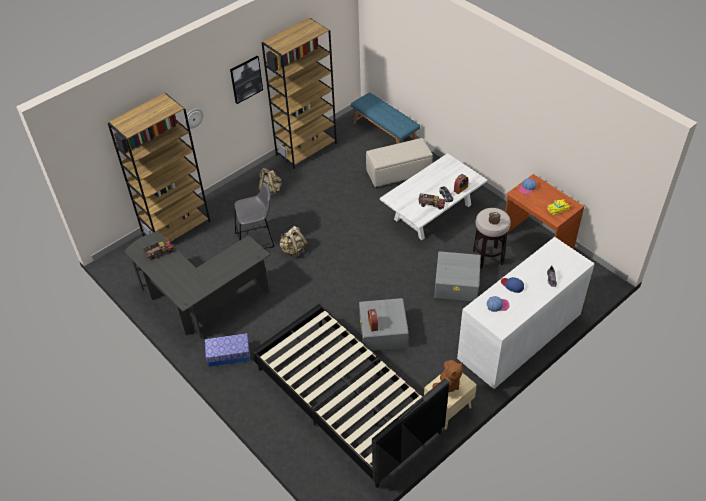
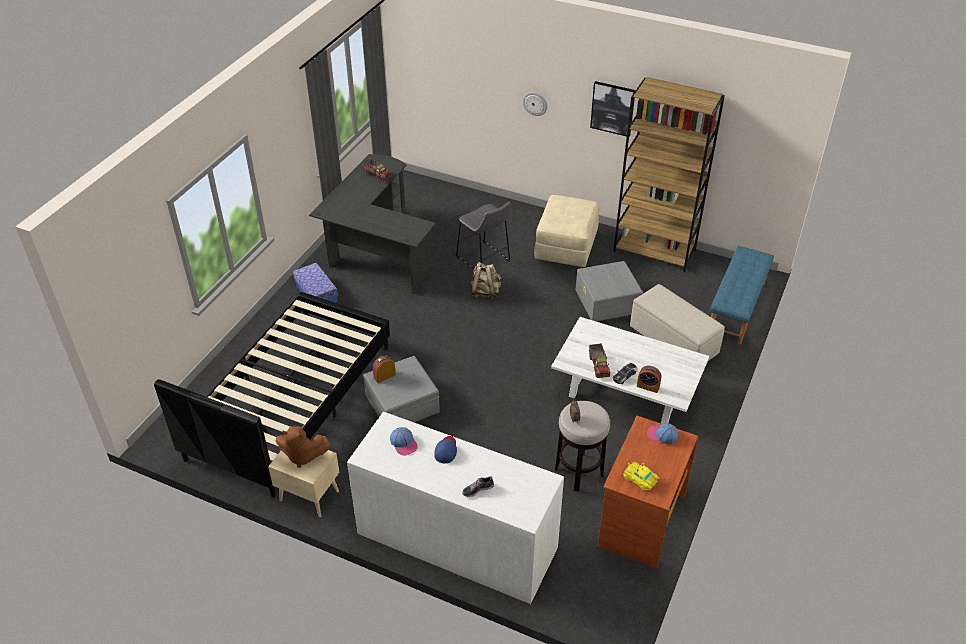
camera: 65 degrees right, 5 degrees down
brown bookcase [108,93,210,242] -> none
beige backpack [258,168,282,196] -> beige ottoman [534,195,599,267]
grey storage box [434,251,481,301] -> grey storage box moved to [576,261,643,321]

